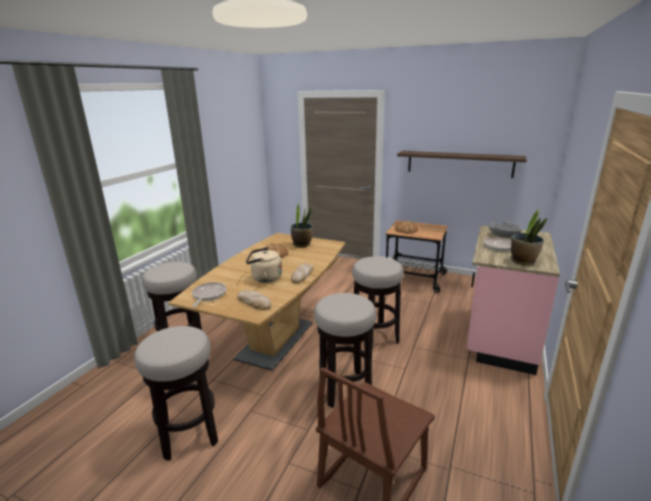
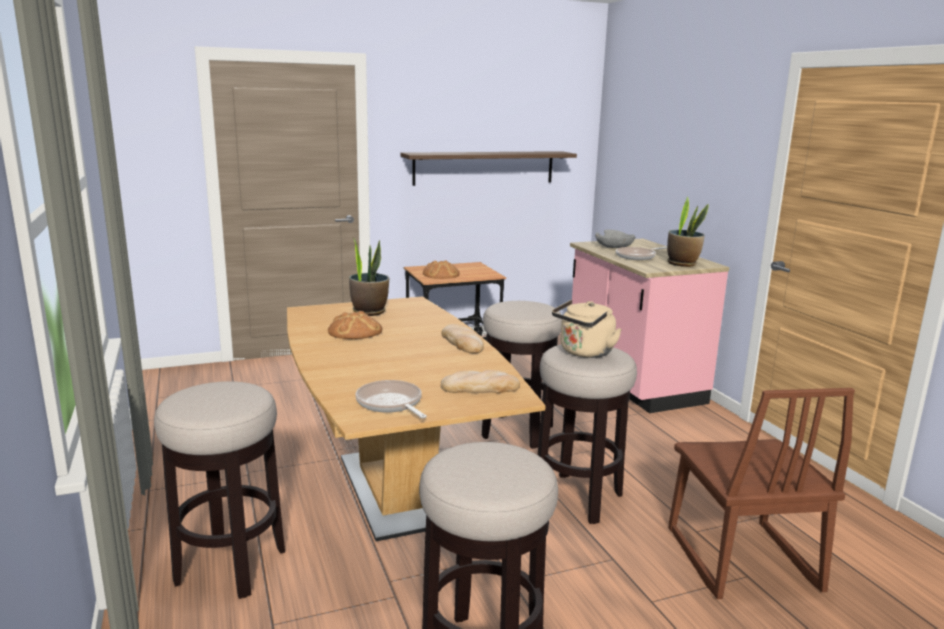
camera: 45 degrees left, 5 degrees down
beige kettle [246,247,282,283] -> beige kettle moved to [552,300,622,358]

